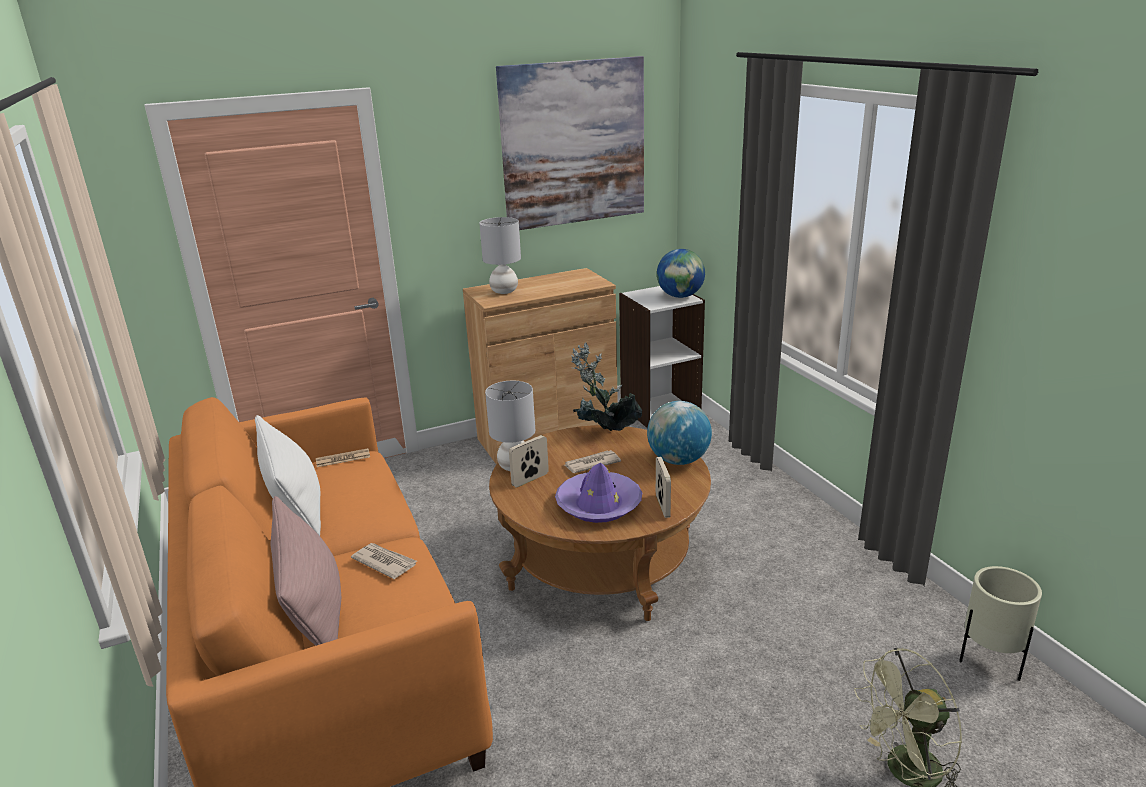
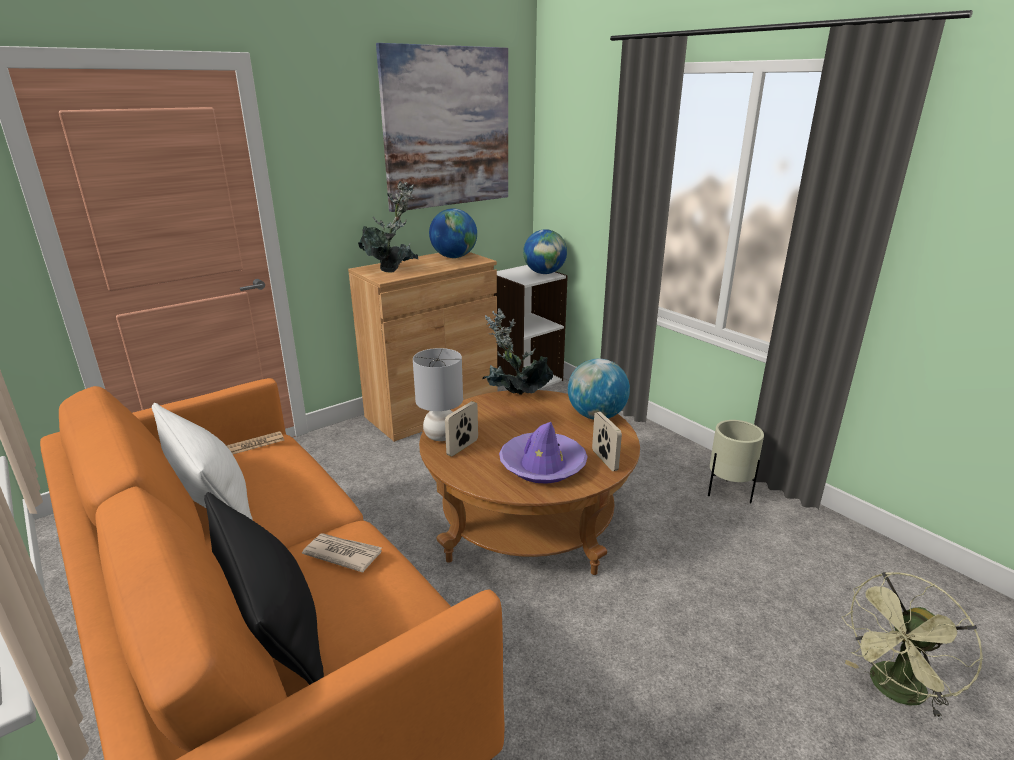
camera: 15 degrees left, 0 degrees up
pink pillow [270,496,341,646] -> black pillow [204,492,324,685]
grey table lamp [479,217,521,294] -> potted plant [358,181,418,273]
newspaper [565,450,621,473] -> none
beige planter [959,566,1042,681] -> beige planter moved to [708,420,764,503]
none -> globe [429,208,477,258]

